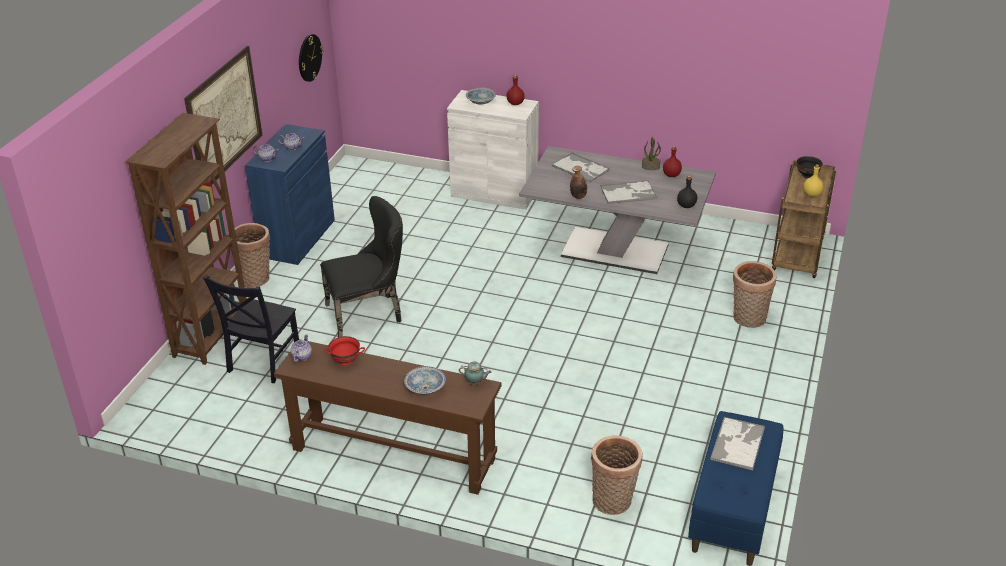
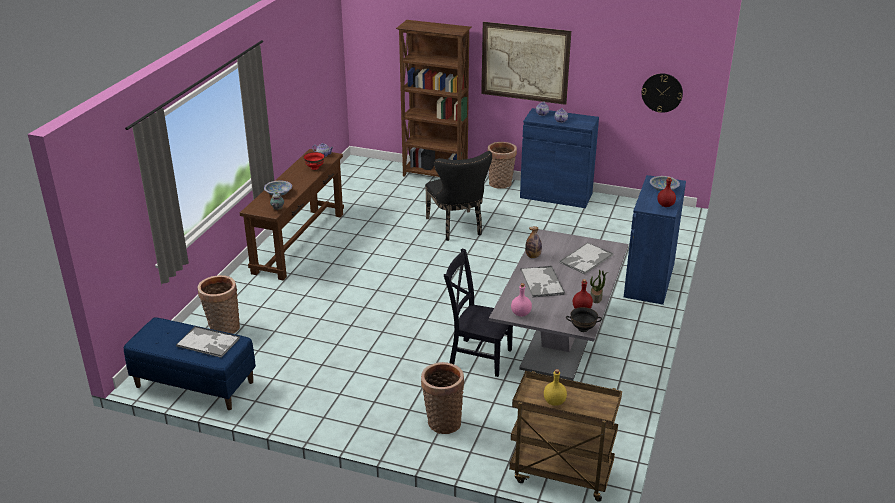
camera: 90 degrees right, 5 degrees down
black chair [203,275,299,383] -> black chair moved to [444,248,513,377]
white cabinet [447,90,539,209] -> blue cabinet [624,175,686,305]
black bottle [677,176,697,208] -> pink bottle [511,283,532,317]
black bowl [797,156,823,178] -> black bowl moved to [566,307,602,332]

